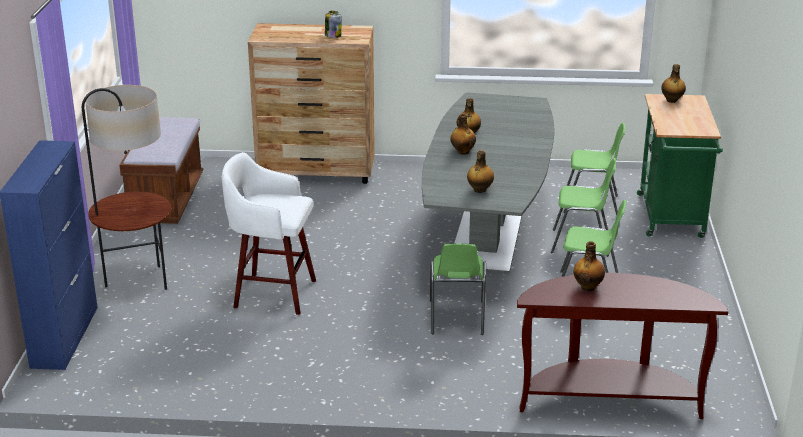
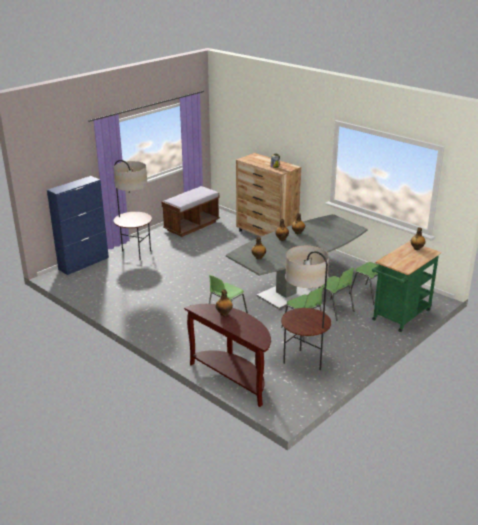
camera: 40 degrees right, 0 degrees up
white stool [222,152,316,315] -> none
none -> floor lamp [281,246,331,370]

